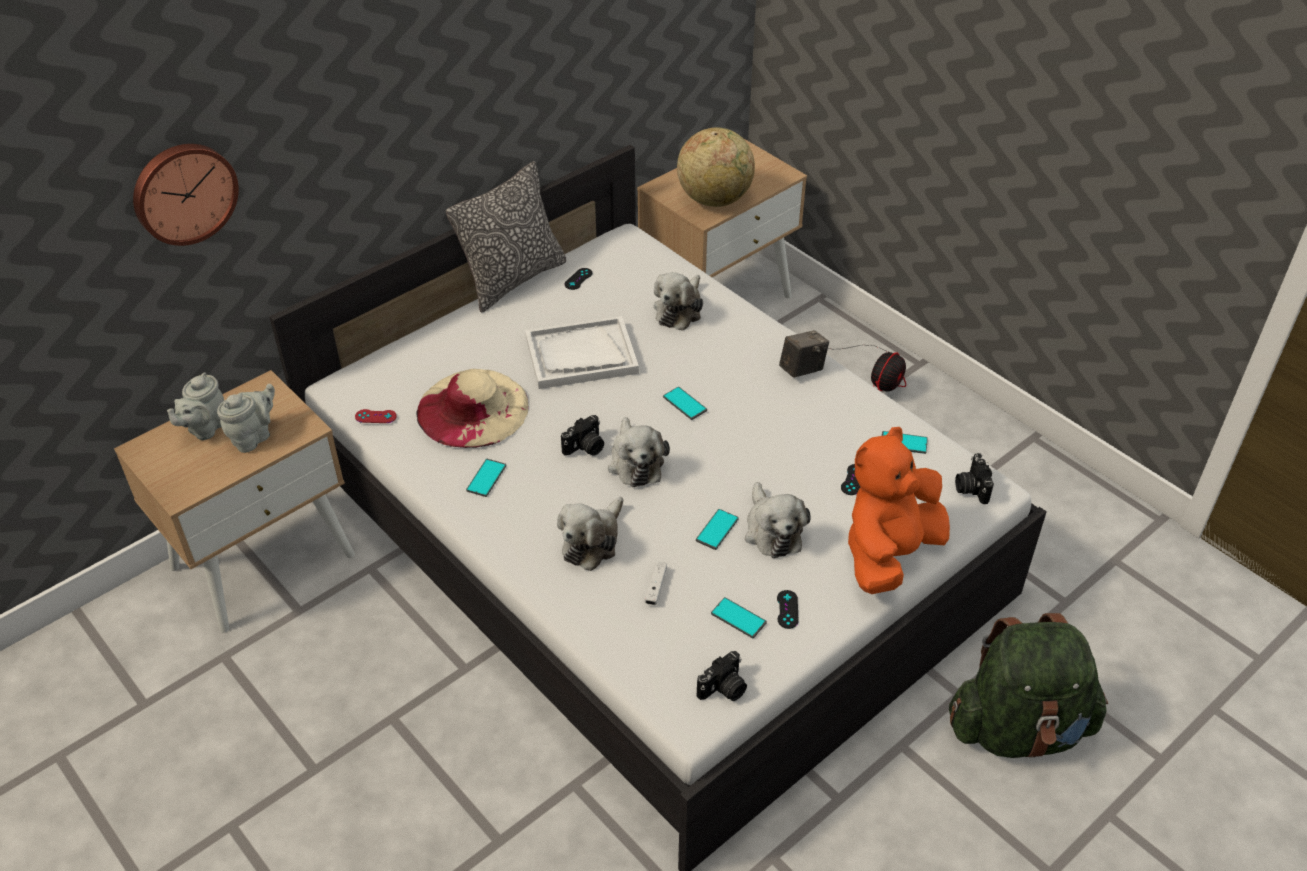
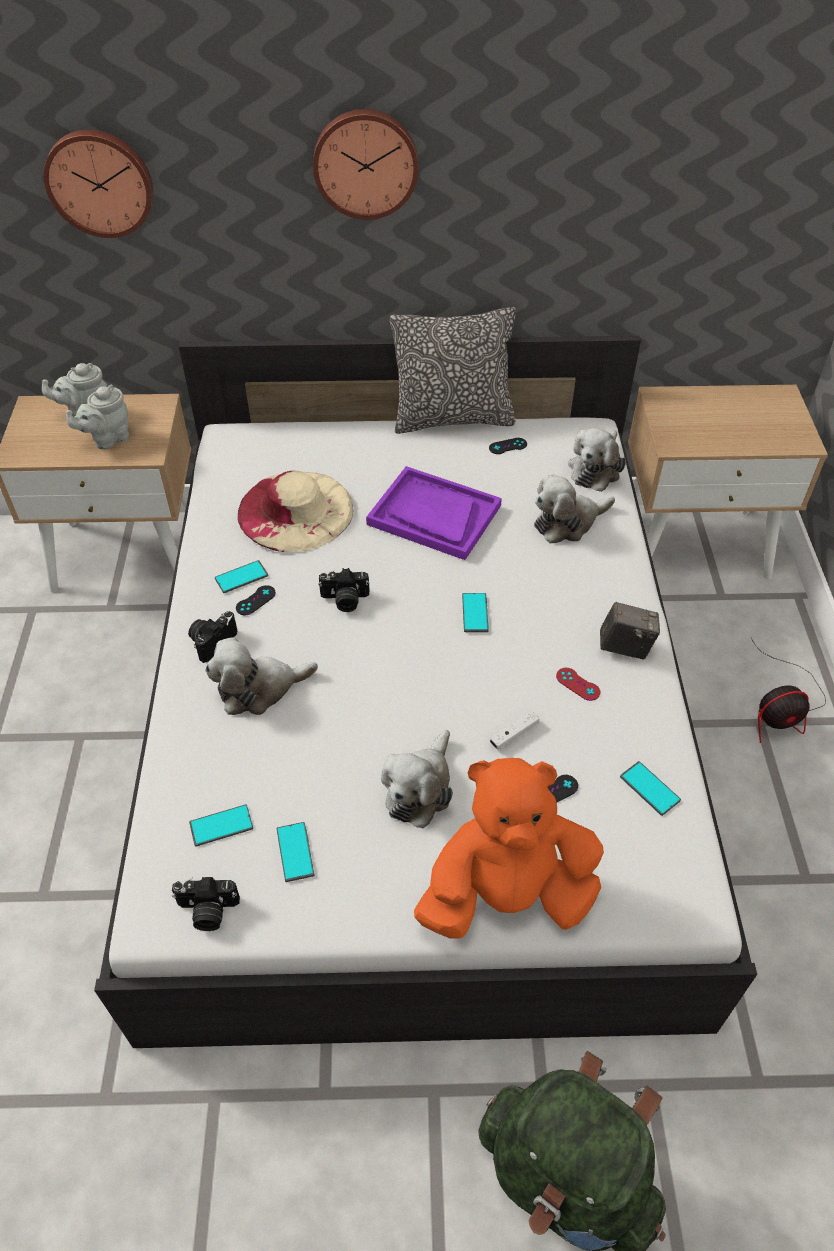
camera: 40 degrees right, 5 degrees up
grey teapot [217,384,275,453] -> grey teapot turned 150 degrees clockwise [66,385,129,450]
red game controller [355,409,397,423] -> red game controller moved to [556,668,600,701]
white tray [525,316,639,389] -> purple tray [366,466,502,560]
plush toy [608,417,670,487] -> plush toy moved to [568,428,626,492]
white game controller [645,562,667,605] -> white game controller moved to [490,711,539,750]
globe [677,128,755,207] -> none
phone [696,509,739,550] -> phone moved to [189,804,253,847]
black game controller [777,590,799,629] -> black game controller moved to [236,585,276,615]
camera [955,453,994,504] -> camera moved to [188,611,237,663]
none -> wall clock [313,109,419,220]

